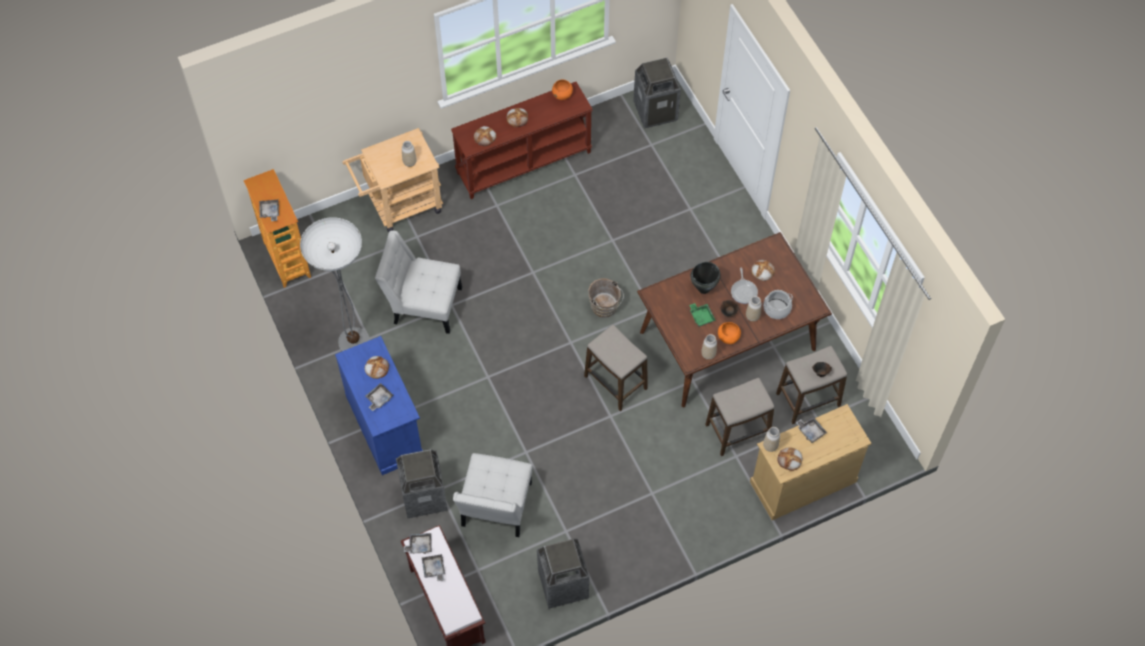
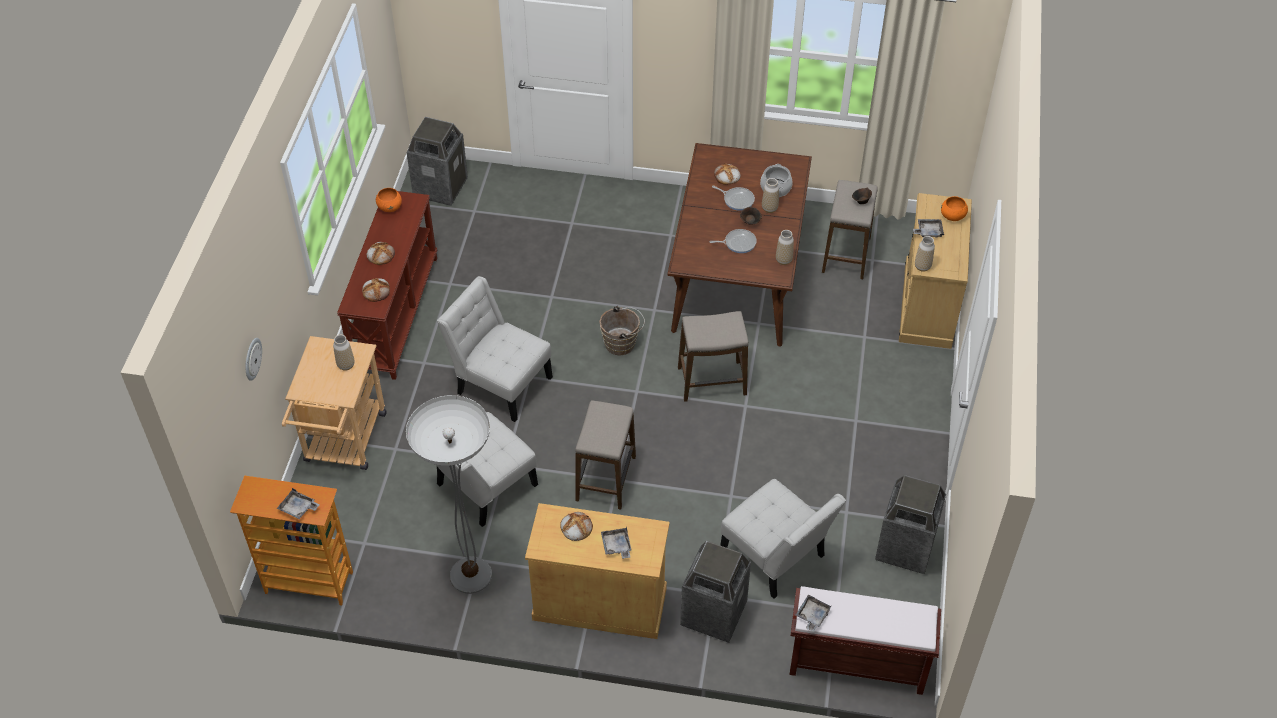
camera: 55 degrees left, 10 degrees down
blue cabinet [335,336,423,475] -> beige cabinet [525,503,670,639]
grey tray [422,554,445,581] -> none
green tray [689,303,716,327] -> frying pan [710,229,757,253]
black cooking pot [690,262,721,294] -> none
stool [705,378,774,456] -> stool moved to [575,400,636,510]
orange bowl [718,322,741,344] -> orange bowl moved to [941,196,968,221]
bread [777,447,803,471] -> none
none -> wall clock [245,338,262,381]
none -> white chair [437,276,553,422]

